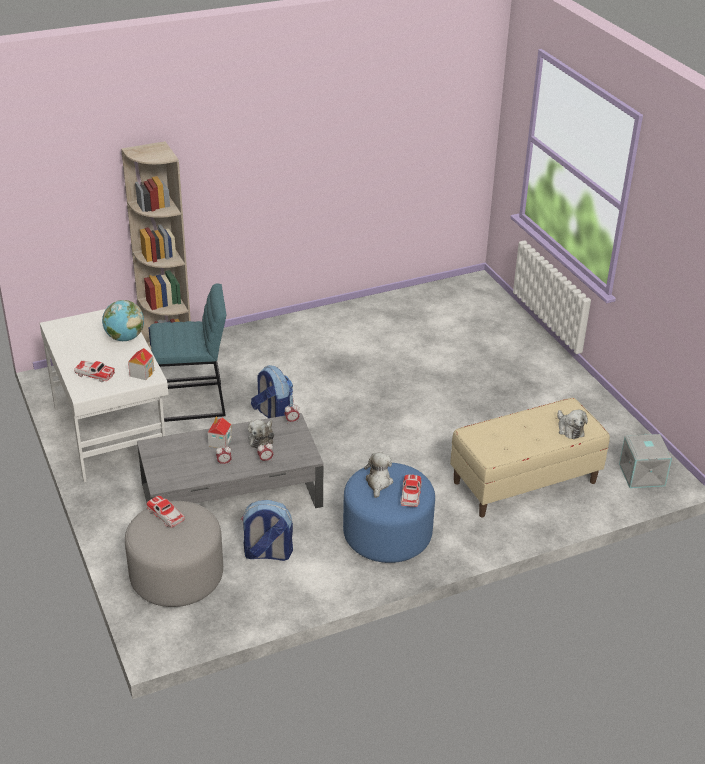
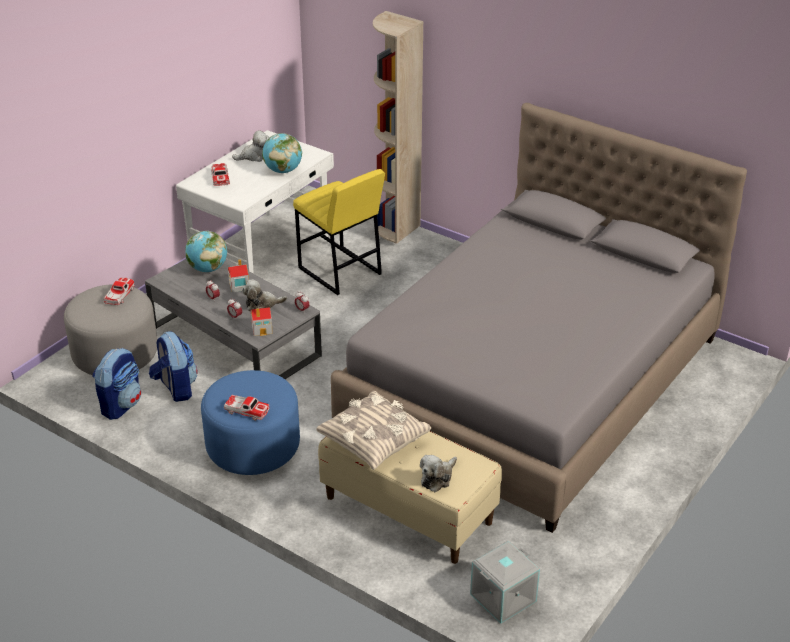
camera: 60 degrees right, 0 degrees up
toy house [128,348,154,380] -> toy house moved to [251,307,273,336]
blue stool [150,283,226,422] -> yellow stool [293,169,385,295]
backpack [251,365,294,418] -> backpack moved to [93,348,141,420]
plush toy [364,452,393,498] -> plush toy moved to [232,130,269,162]
toy car [400,475,422,507] -> toy car turned 45 degrees clockwise [224,395,269,421]
none -> globe [185,231,227,272]
none -> beige pillow [317,391,431,470]
none -> grey bed [331,103,747,533]

